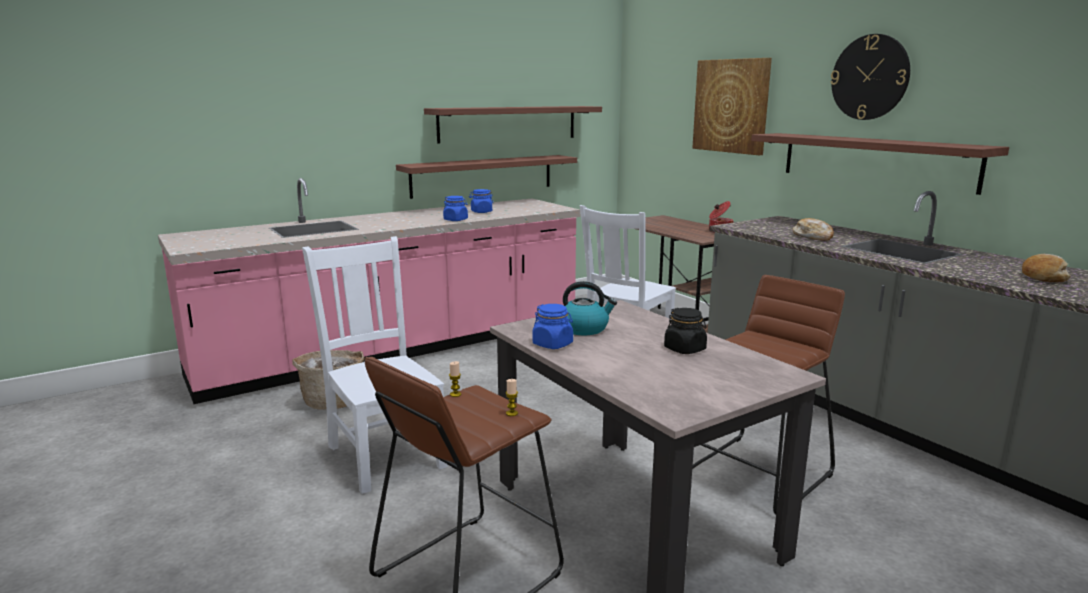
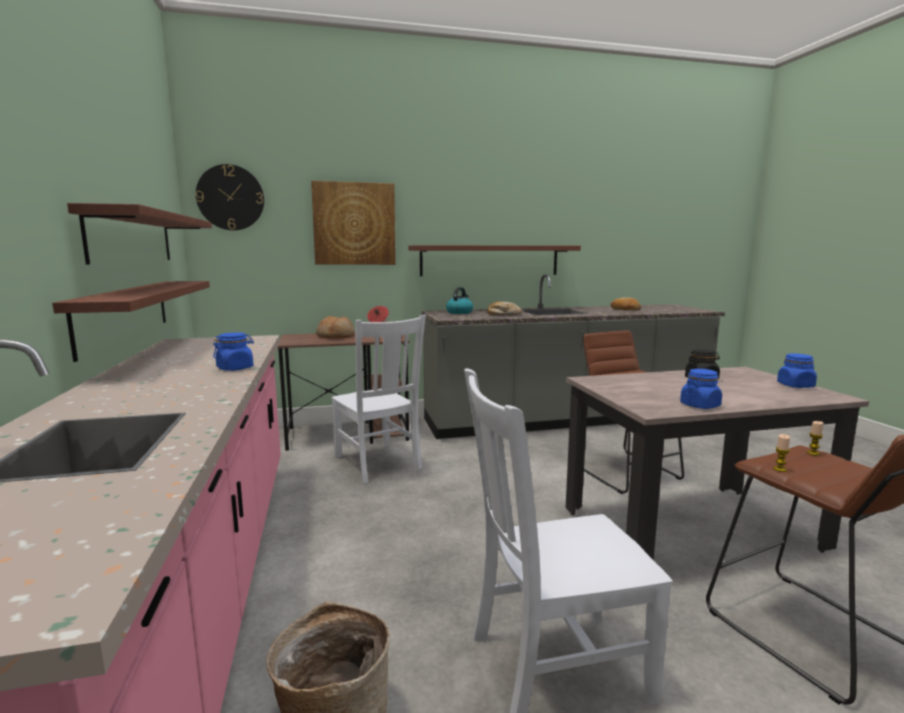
camera: 70 degrees left, 5 degrees down
blue jar [469,189,493,213] -> blue jar moved to [777,354,817,388]
kettle [563,281,617,335] -> kettle moved to [446,287,473,314]
wall clock [830,34,910,120] -> wall clock moved to [196,164,264,231]
none -> bread [316,316,355,338]

